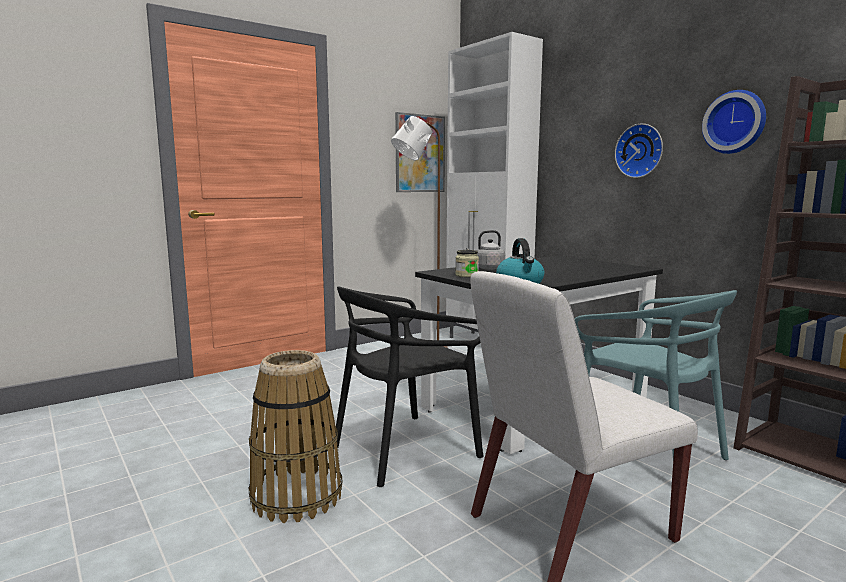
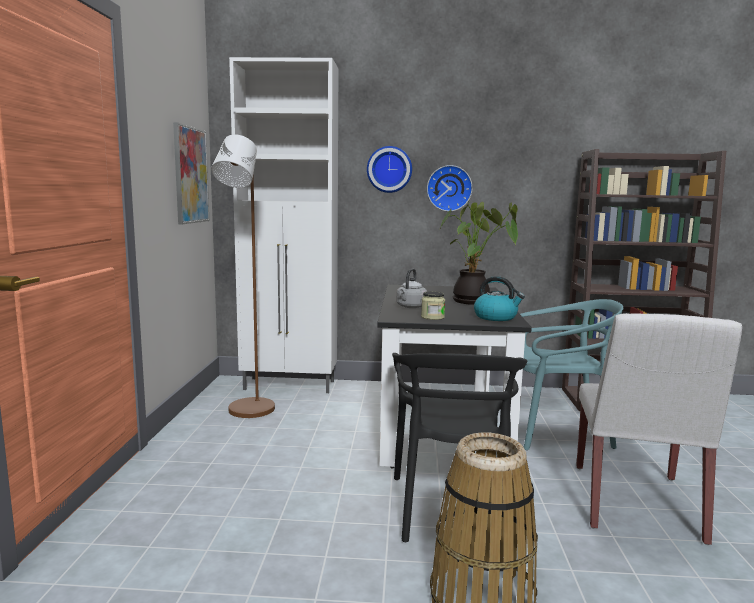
camera: 50 degrees left, 0 degrees up
wall clock [702,90,766,154] -> wall clock moved to [367,146,412,193]
none -> potted plant [440,202,518,305]

